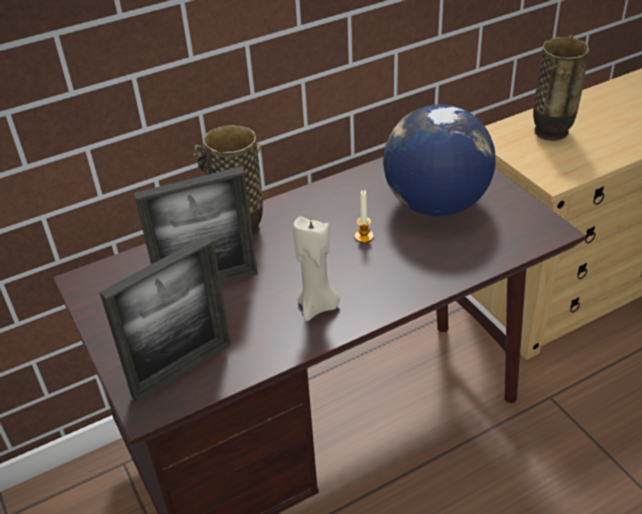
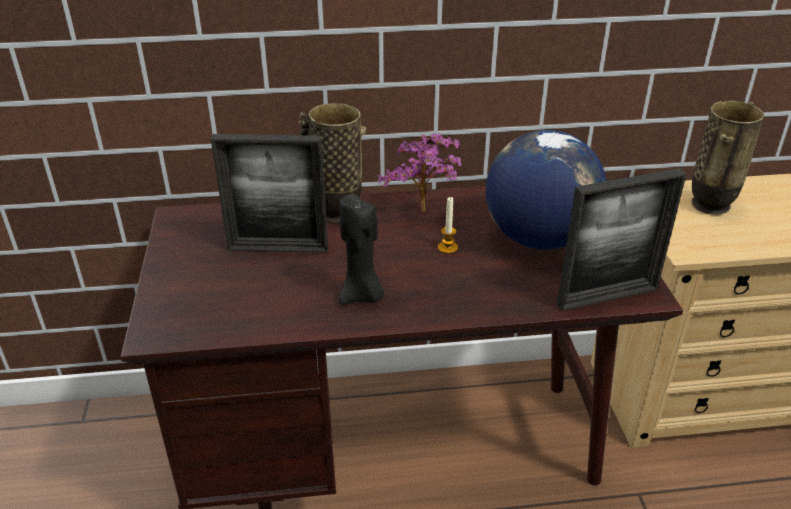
camera: 20 degrees right, 5 degrees down
picture frame [99,235,231,403] -> picture frame moved to [557,168,687,311]
beige candle [293,216,340,321] -> black candle [339,194,384,305]
none -> potted plant [378,133,461,212]

